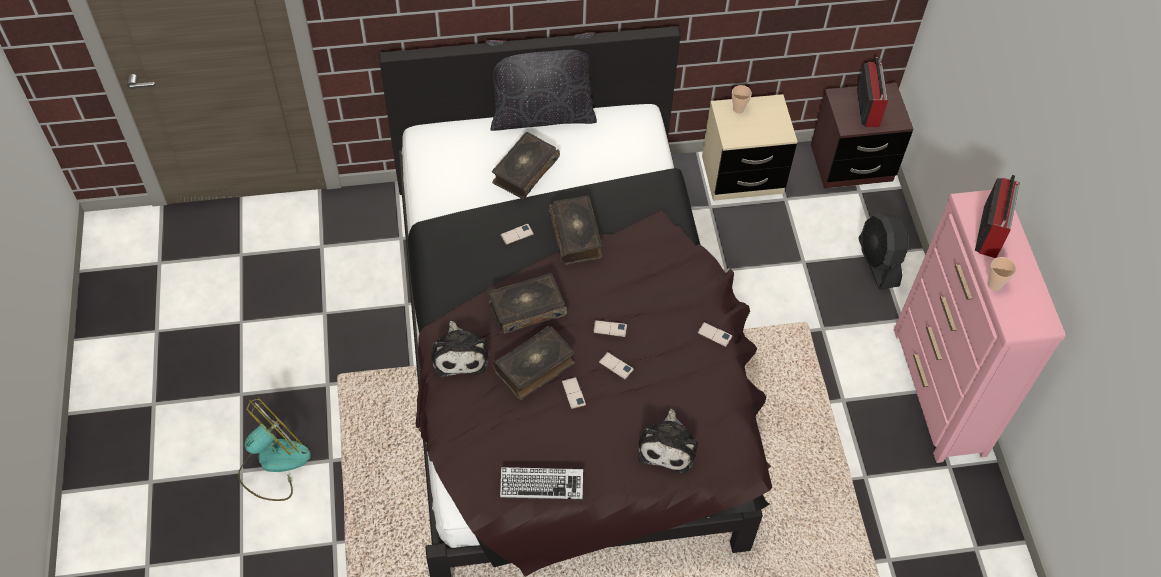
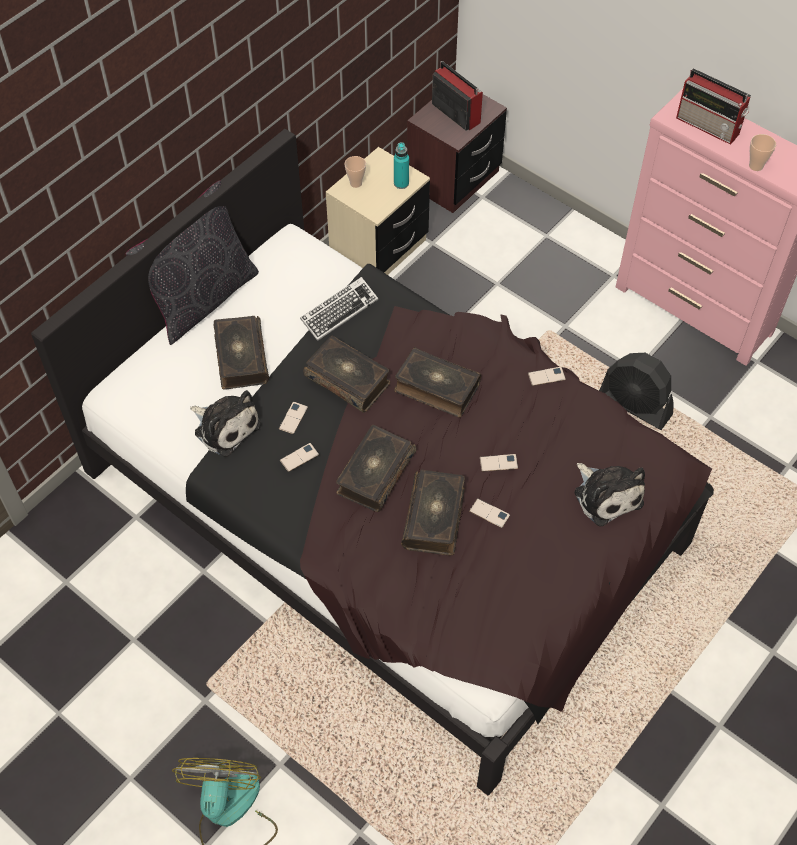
camera: 40 degrees left, 0 degrees up
plush toy [431,321,488,378] -> plush toy moved to [190,390,261,457]
keyboard [500,467,583,499] -> keyboard moved to [300,277,378,341]
phone [593,320,627,337] -> phone moved to [280,443,319,472]
black fan [859,212,908,290] -> black fan moved to [599,353,674,430]
radio [975,174,1020,258] -> radio turned 150 degrees clockwise [676,68,751,145]
none -> turquoise bottle [394,142,409,189]
none -> book [394,347,481,417]

